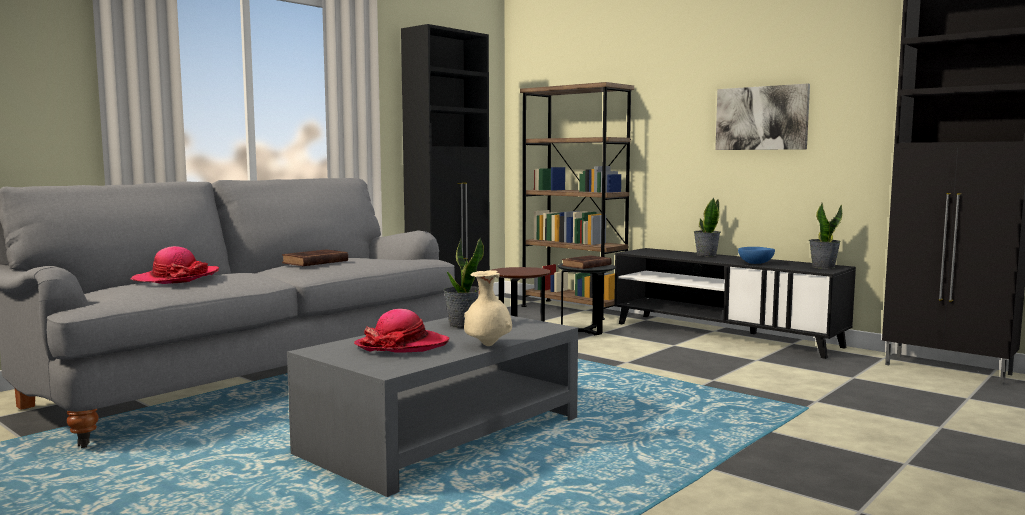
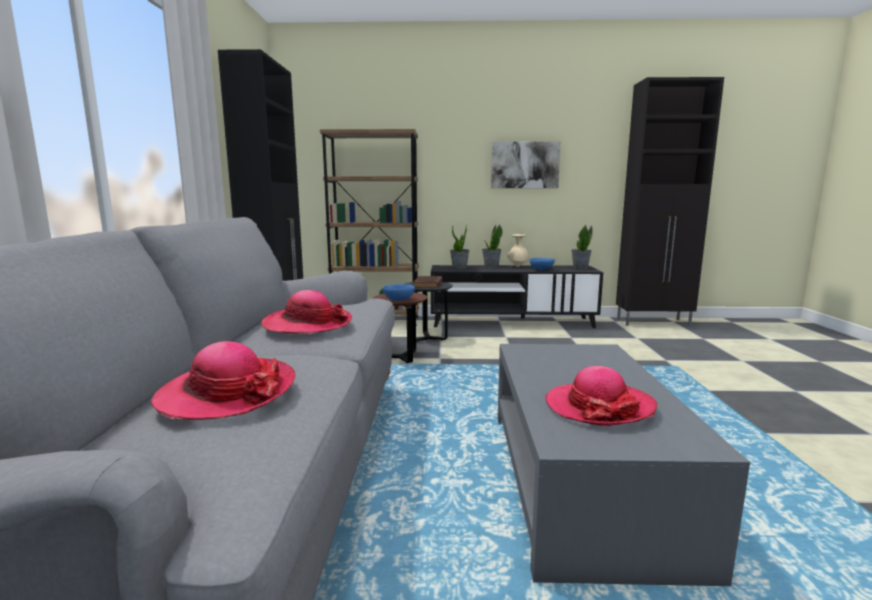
camera: 40 degrees left, 5 degrees up
brown book [282,249,348,266] -> hat [261,290,352,334]
potted plant [443,237,484,328] -> potted plant moved to [450,224,470,269]
beige vase [464,270,512,346] -> beige vase moved to [507,234,530,267]
none -> blue bowl [383,284,415,301]

